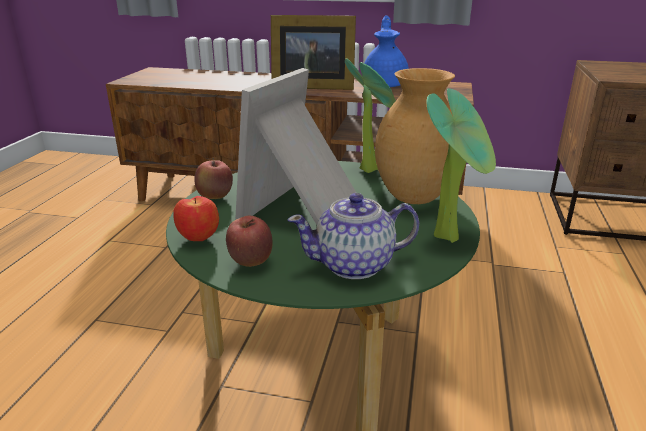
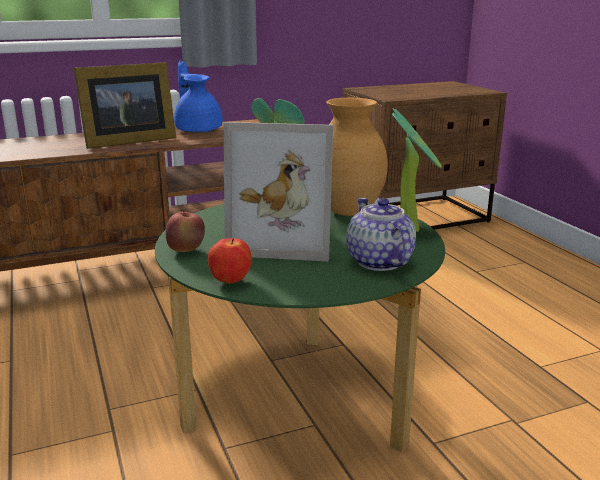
camera: 35 degrees left, 5 degrees down
apple [226,216,273,267] -> none
picture frame [235,68,356,225] -> picture frame turned 75 degrees counterclockwise [224,122,333,261]
teapot [287,193,419,279] -> teapot turned 120 degrees clockwise [346,198,416,271]

